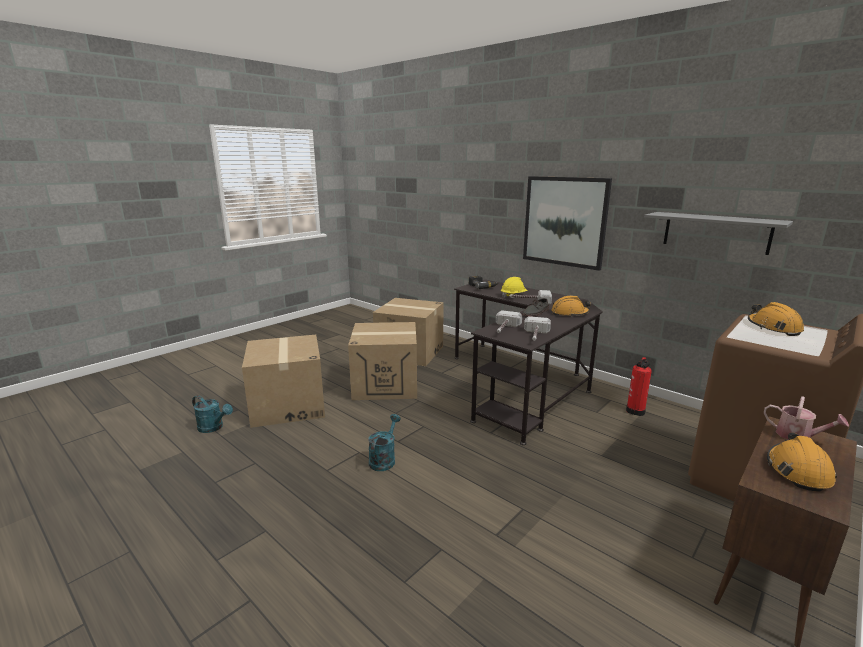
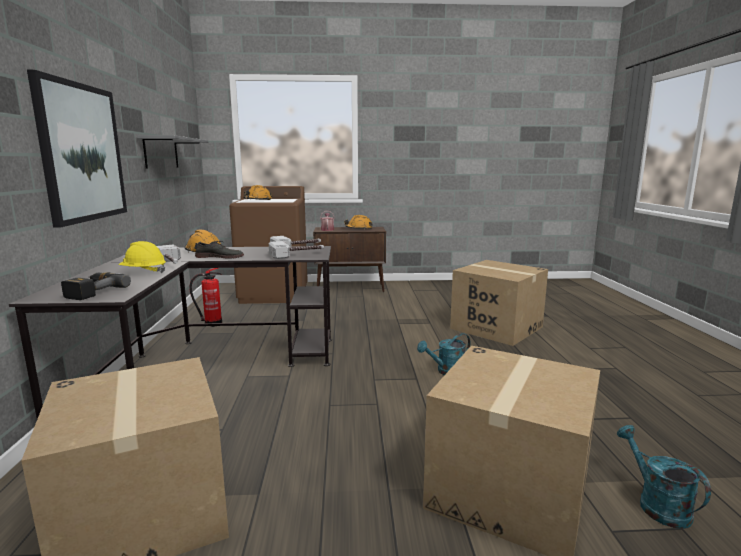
camera: 135 degrees left, 5 degrees down
cardboard box [348,322,417,400] -> cardboard box moved to [450,260,548,346]

